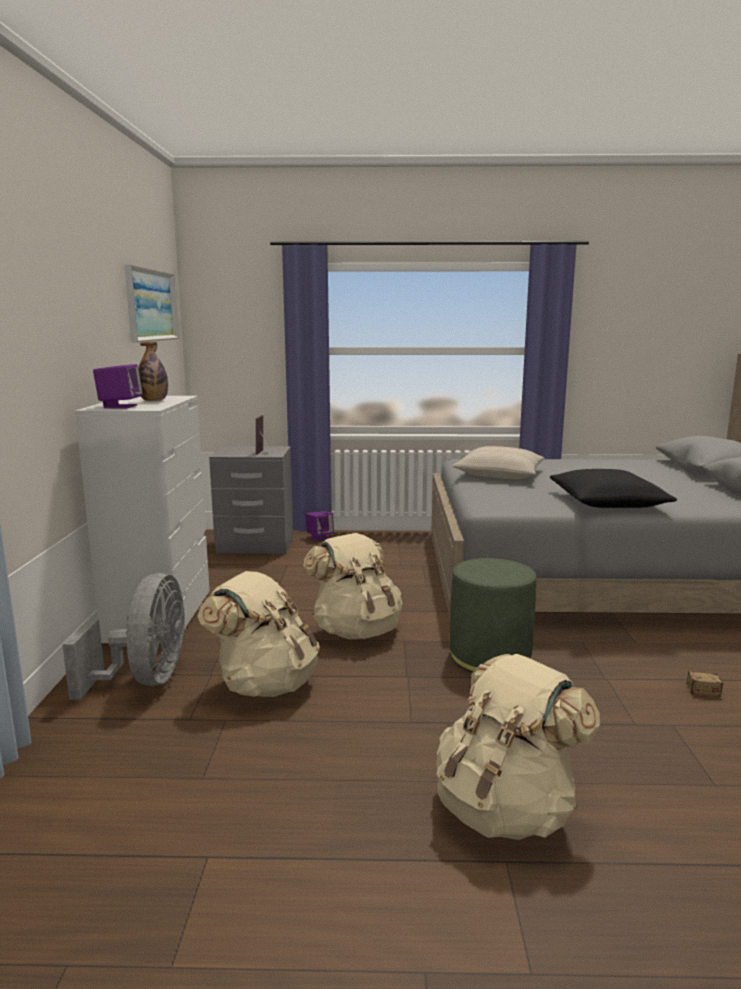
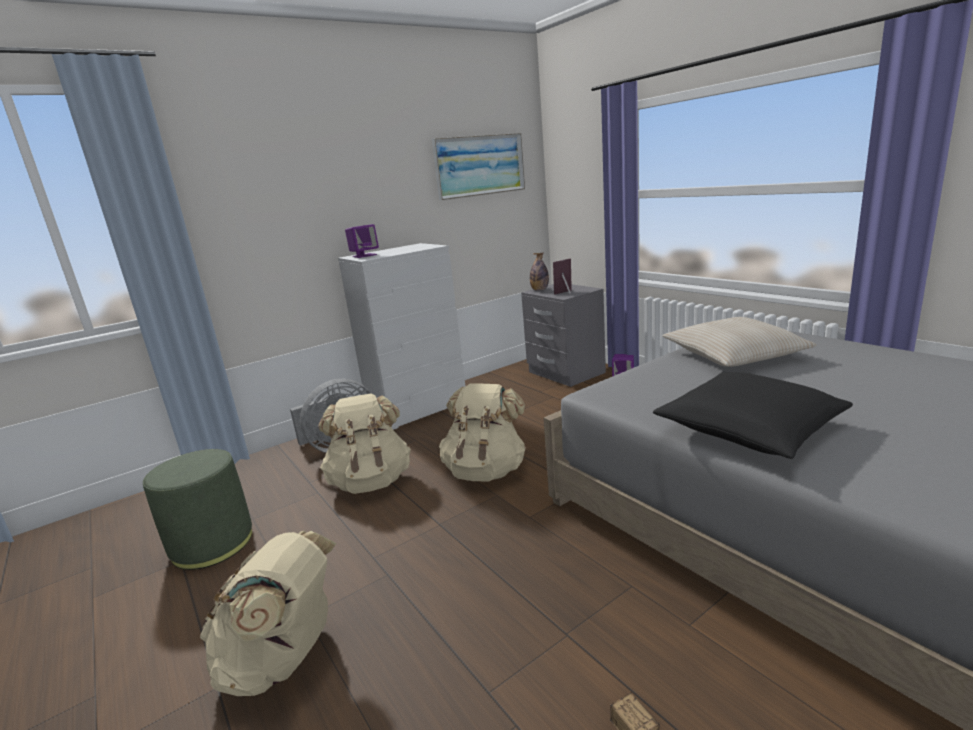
camera: 55 degrees right, 5 degrees up
bottle [138,342,168,401] -> bottle moved to [530,253,549,290]
green ottoman [450,558,536,672] -> green ottoman moved to [143,449,252,570]

